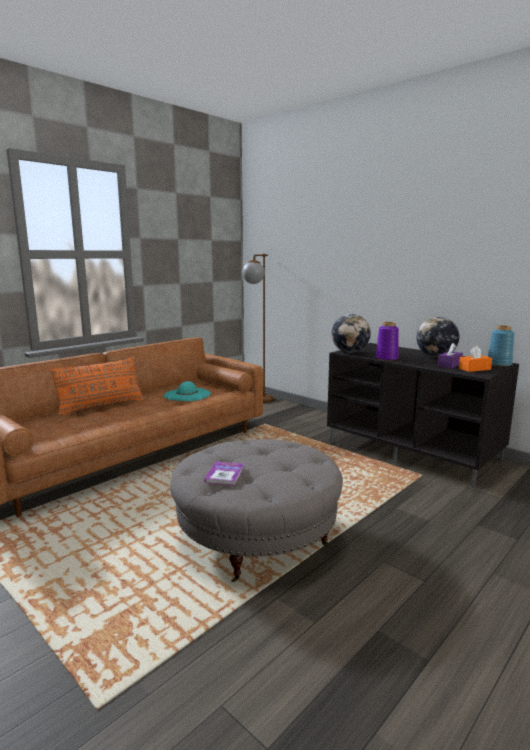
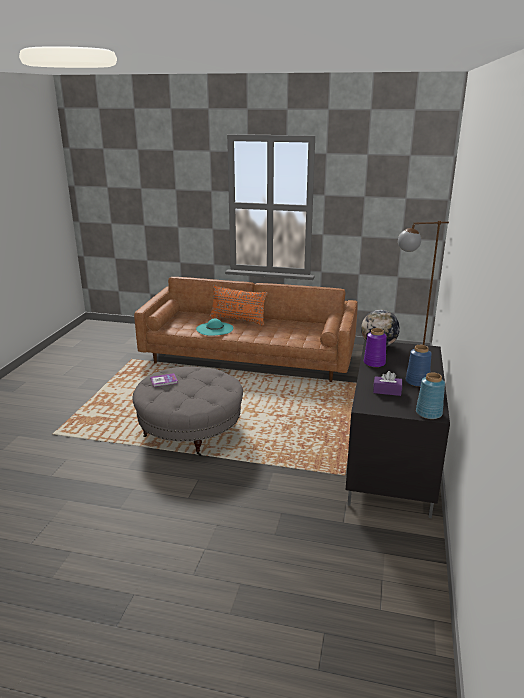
camera: 60 degrees right, 10 degrees up
turquoise hat [164,381,211,401] -> turquoise hat moved to [196,318,233,336]
globe [417,317,459,357] -> blue vase [406,345,432,387]
orange tissue box [459,346,492,372] -> none

